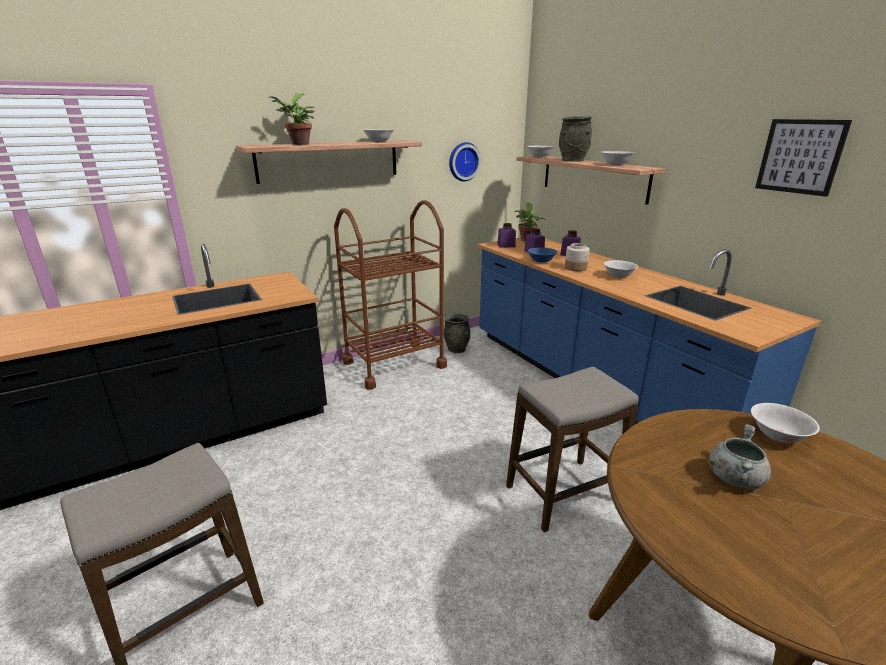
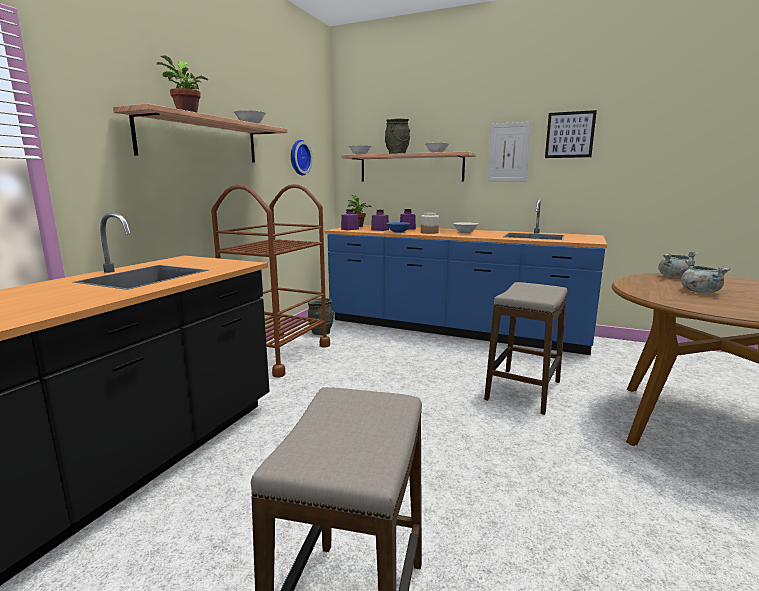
camera: 35 degrees left, 10 degrees down
white bowl [751,403,820,443] -> grey cooking pot [658,251,697,278]
none -> picture [488,122,532,182]

